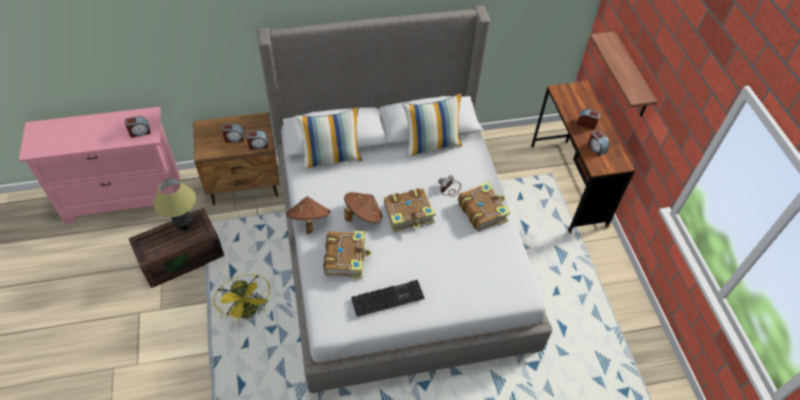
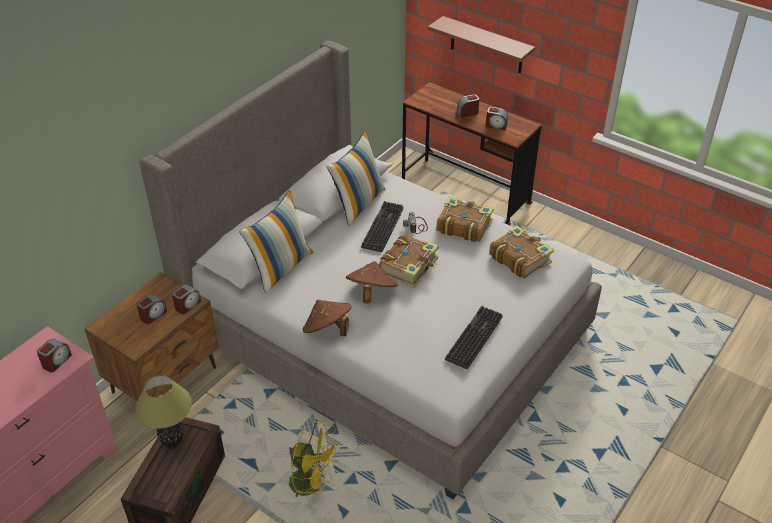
camera: 40 degrees left, 10 degrees down
book [323,231,372,278] -> book moved to [489,225,554,279]
none -> keyboard [361,201,404,252]

